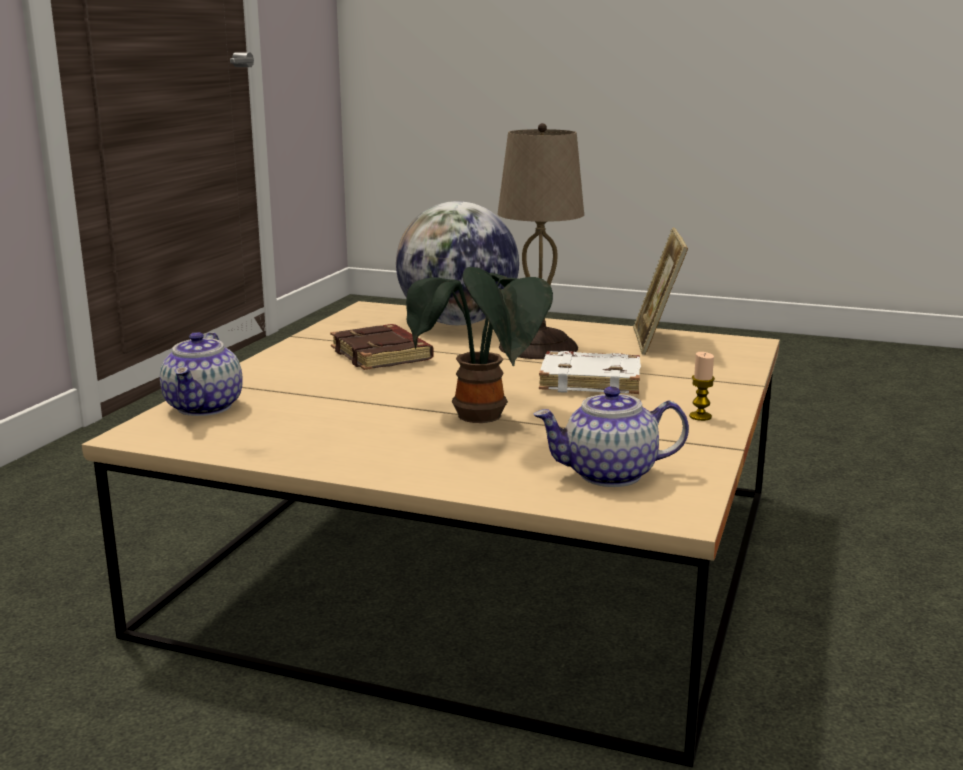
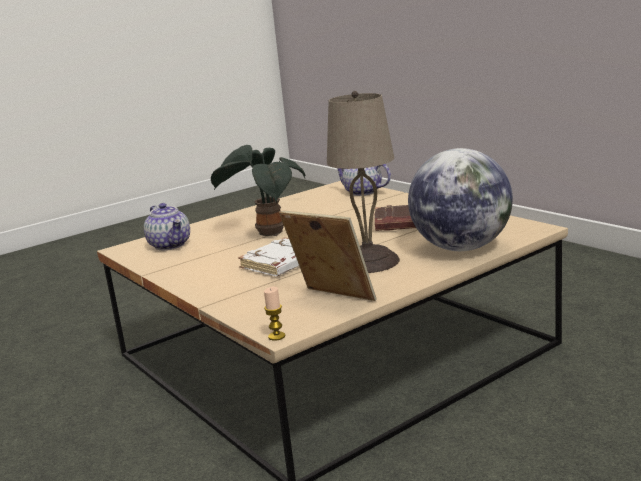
camera: 125 degrees right, 0 degrees up
teapot [534,386,689,487] -> teapot turned 120 degrees clockwise [144,203,190,250]
candle [689,352,715,421] -> candle moved to [264,287,285,341]

